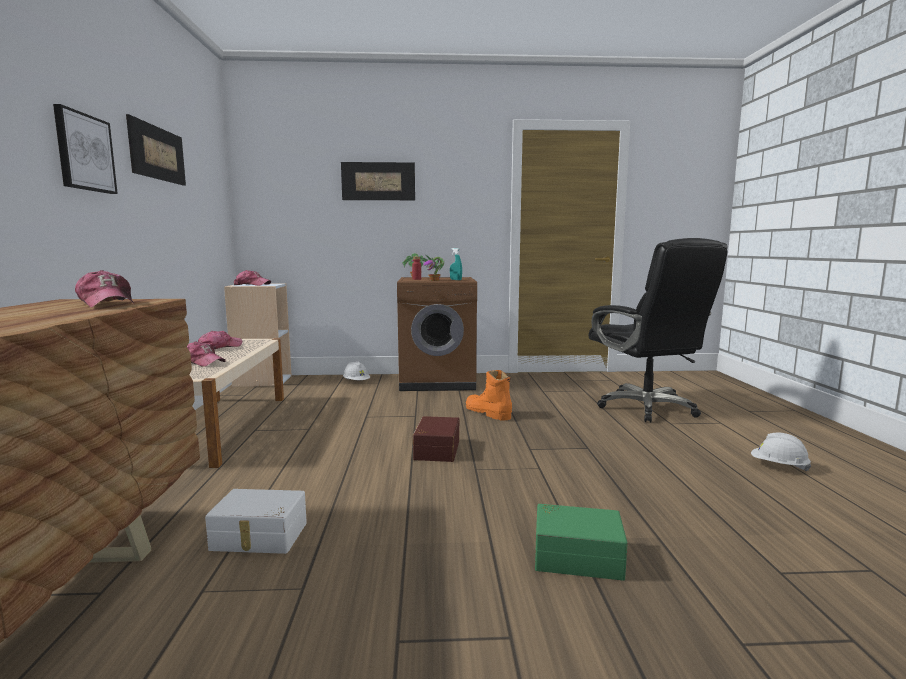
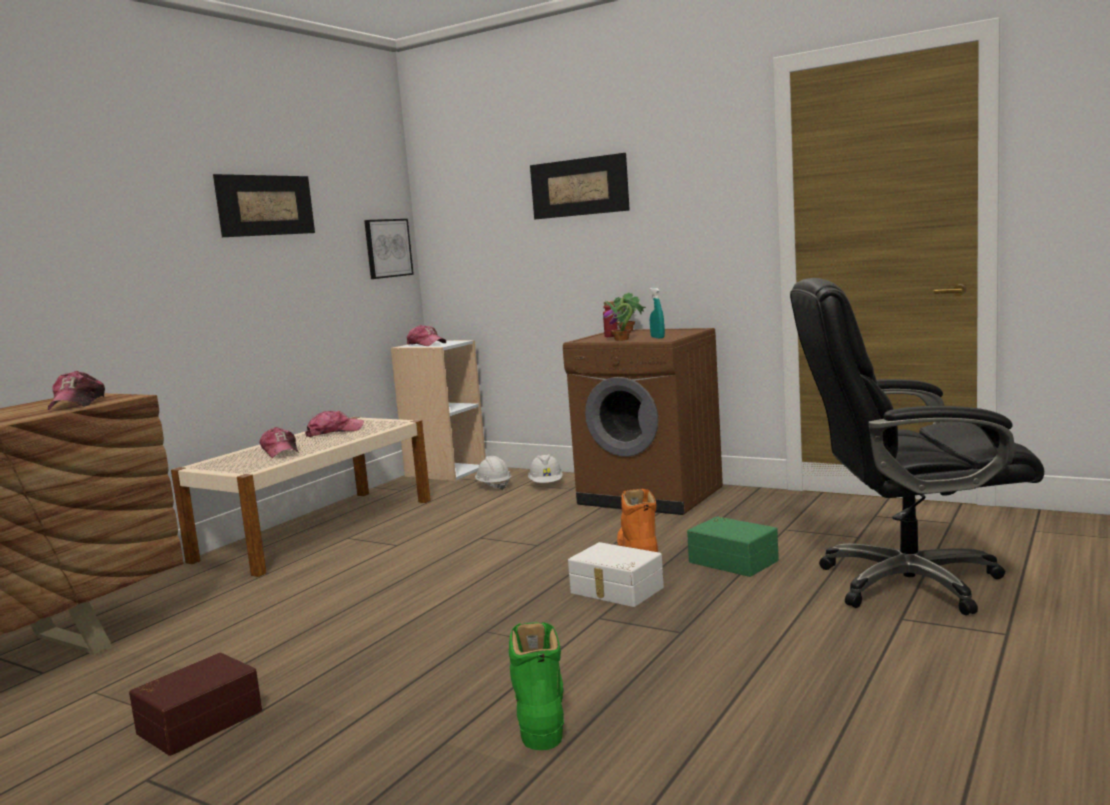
camera: 35 degrees right, 0 degrees up
picture [53,104,118,194] -> picture moved to [364,219,414,279]
white storage box [205,489,307,554] -> white storage box moved to [568,542,664,607]
brown storage box [413,416,459,462] -> brown storage box moved to [129,653,262,756]
green storage box [535,504,628,581] -> green storage box moved to [687,516,779,577]
black office chair [589,238,727,423] -> black office chair turned 75 degrees clockwise [790,278,1044,615]
white hard hat [751,433,811,471] -> white hard hat moved to [475,456,511,490]
none -> green boot [509,622,564,750]

